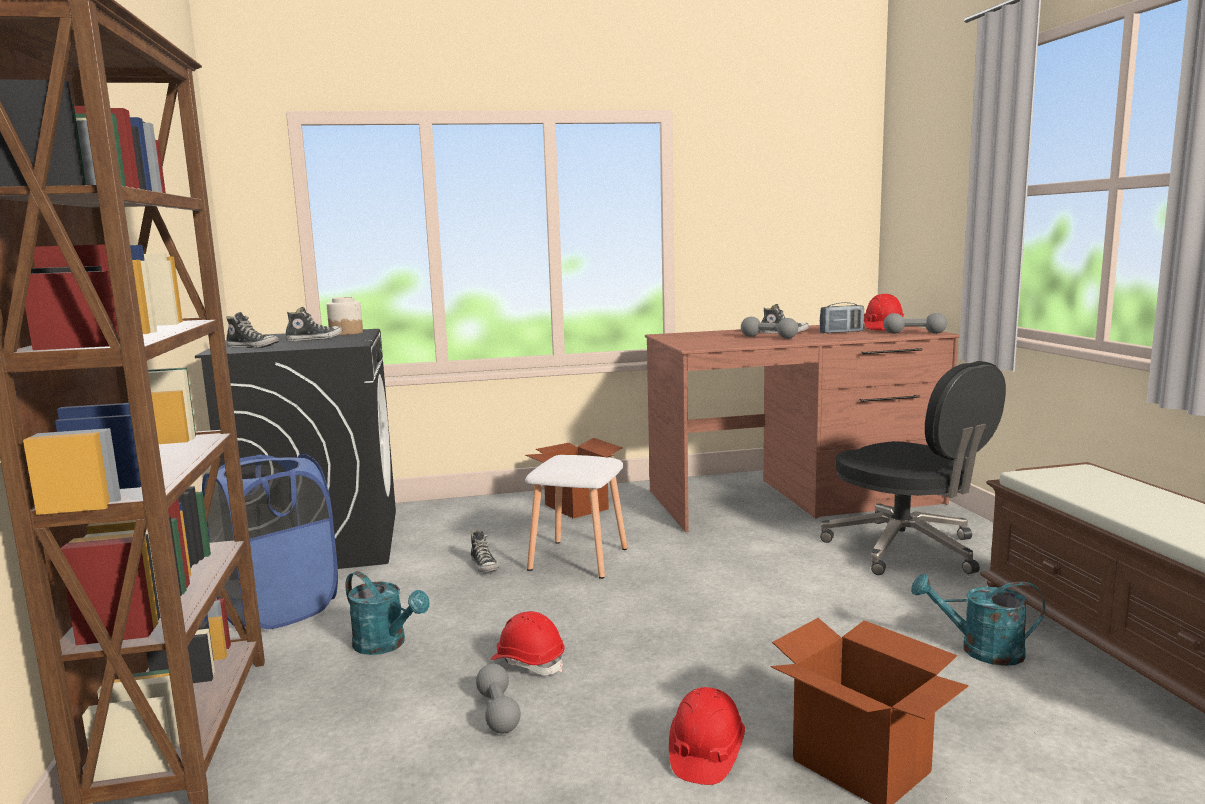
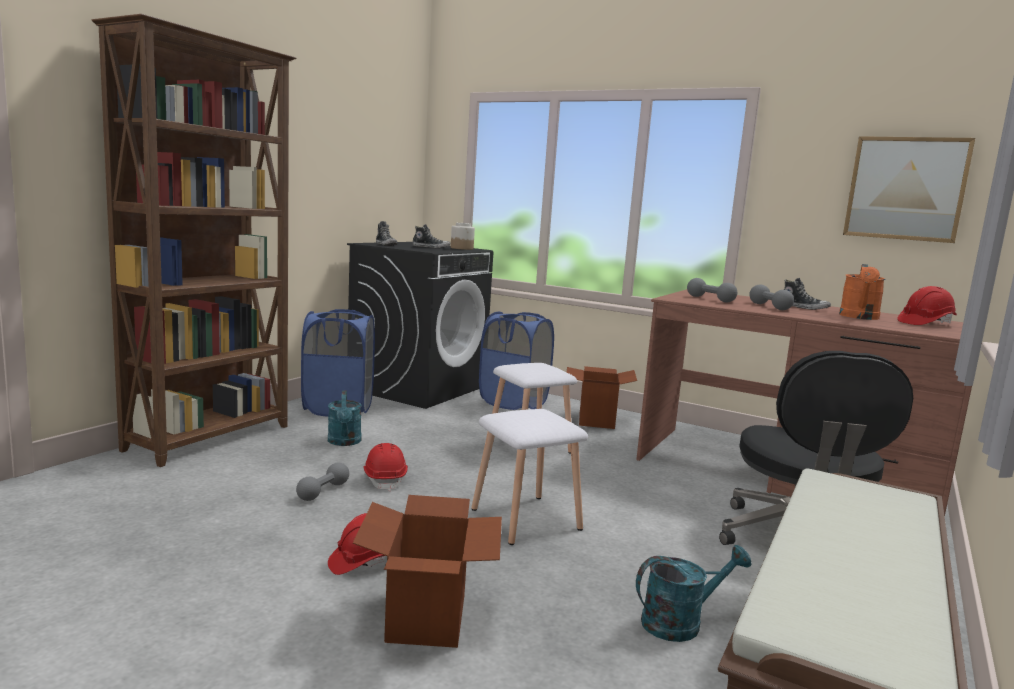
camera: 40 degrees right, 0 degrees up
shoe [471,529,499,572] -> none
radio [820,302,864,334] -> orange watering can [839,264,886,320]
grey dumbbell [883,313,947,334] -> grey dumbbell moved to [687,278,737,303]
turquoise watering can [911,574,1045,666] -> turquoise watering can turned 105 degrees clockwise [636,545,752,642]
none -> white stool [471,409,588,545]
none -> blue laundry basket [479,312,554,410]
none -> picture [843,136,975,243]

